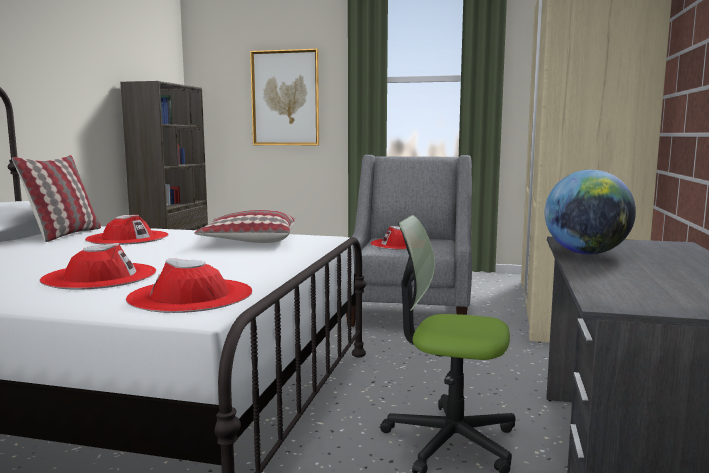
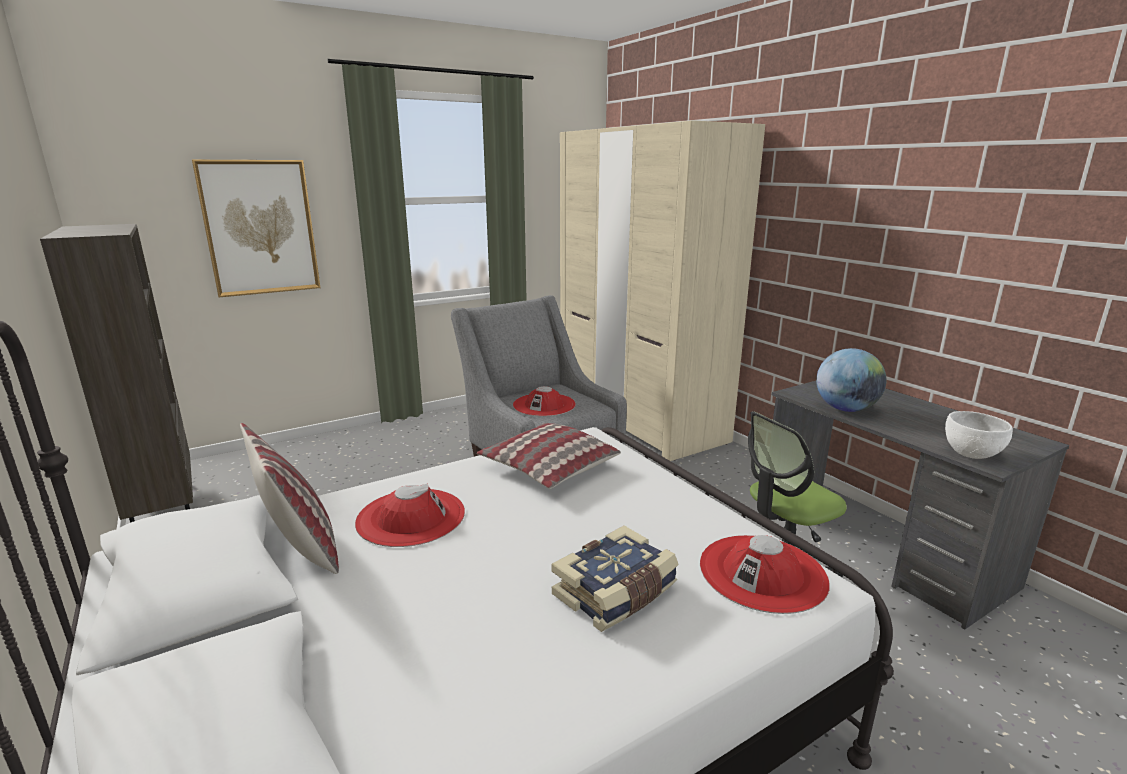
camera: 45 degrees left, 10 degrees up
red hat [40,243,156,290] -> book [551,525,678,632]
none -> white bowl [945,411,1013,459]

